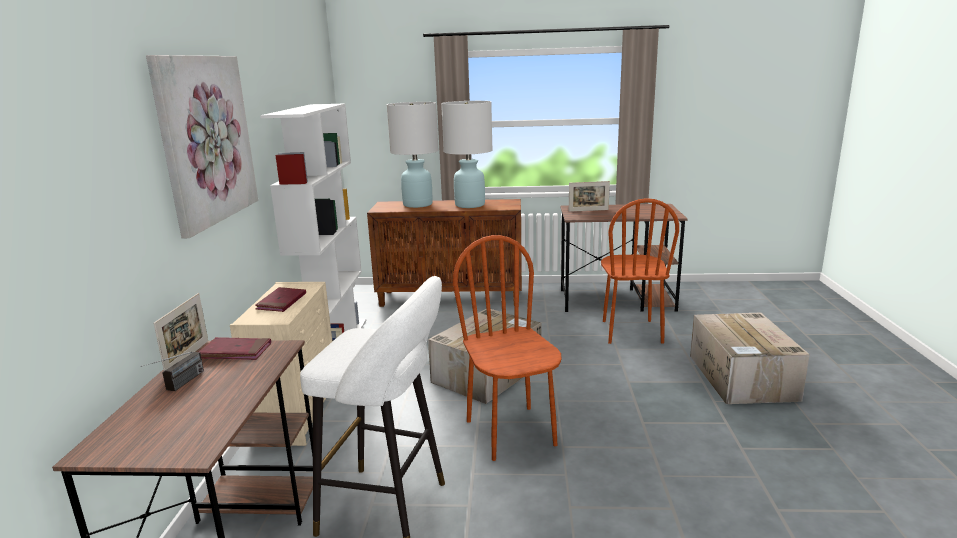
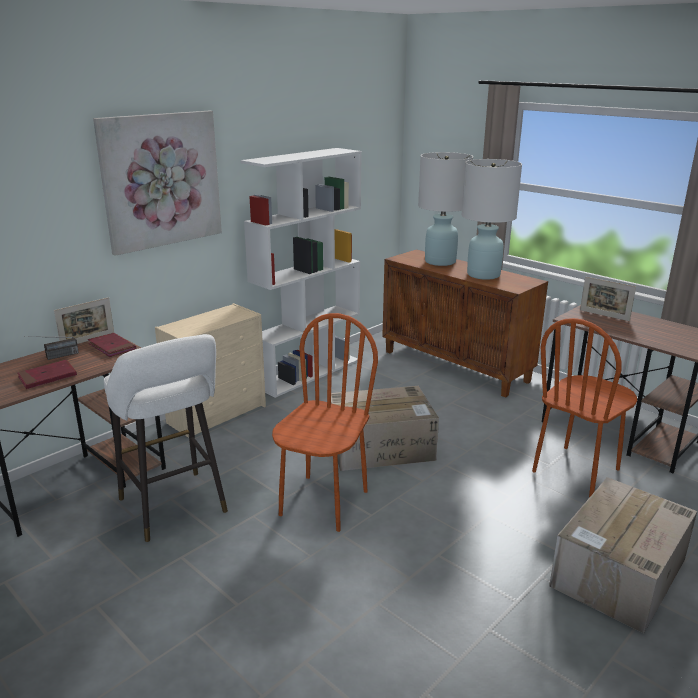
camera: 40 degrees right, 5 degrees up
red book [255,287,306,312] -> red book moved to [17,360,77,389]

